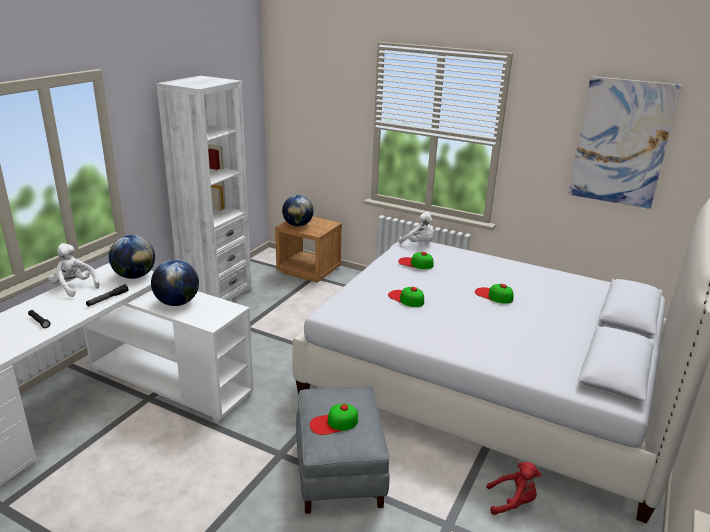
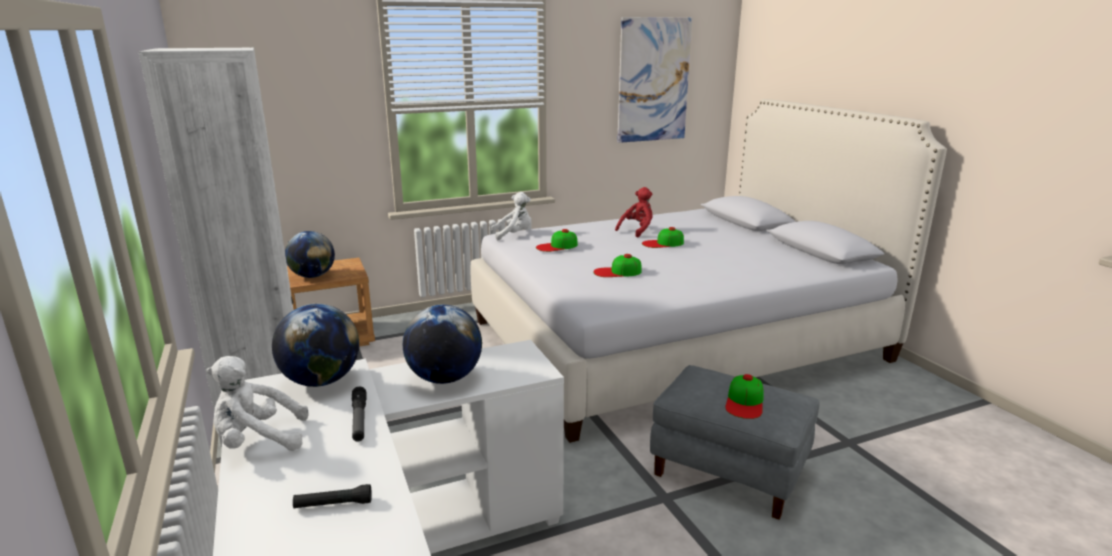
camera: 50 degrees left, 5 degrees down
red plush toy [486,462,541,515] -> red plush toy moved to [615,187,653,238]

